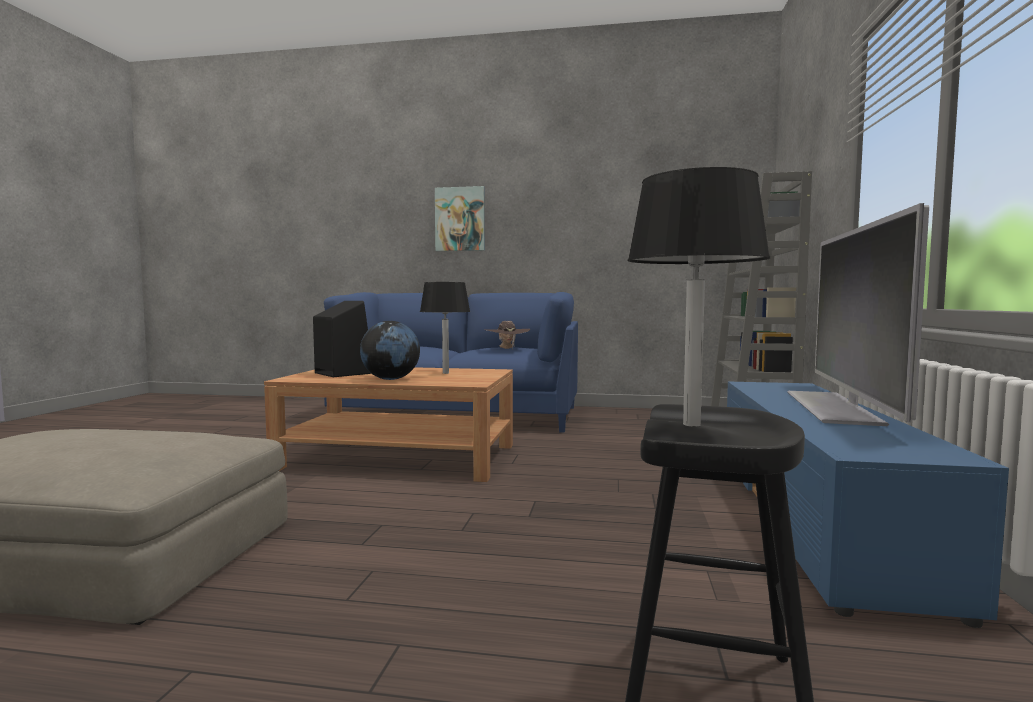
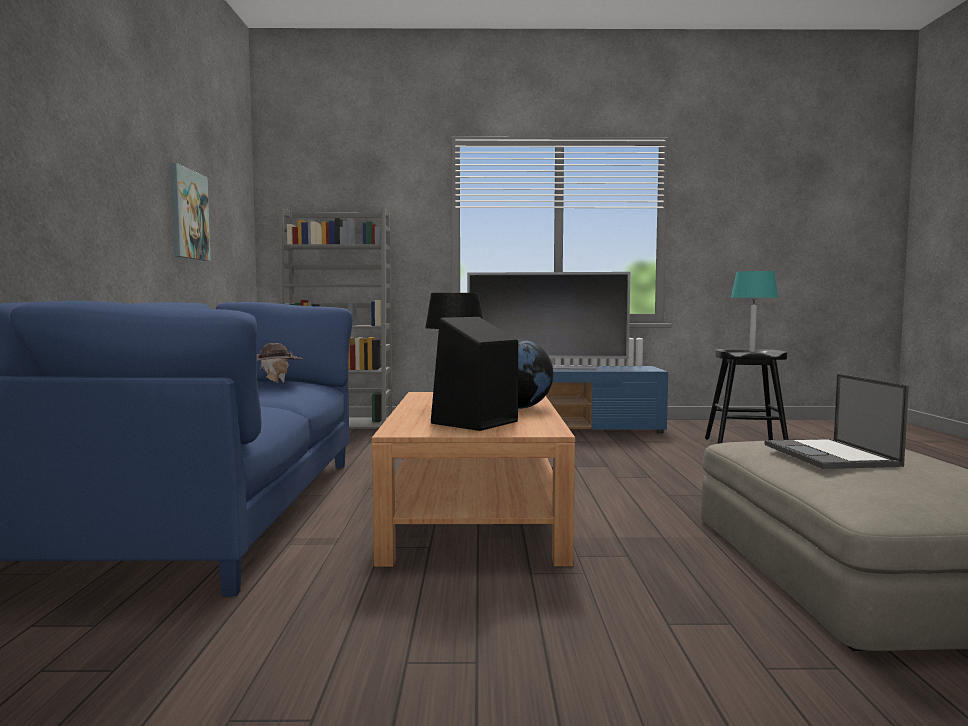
camera: 100 degrees left, 0 degrees up
picture [435,186,485,251] -> picture moved to [170,163,211,261]
black table lamp [627,167,770,427] -> turquoise table lamp [731,271,778,352]
none -> laptop [765,374,909,469]

